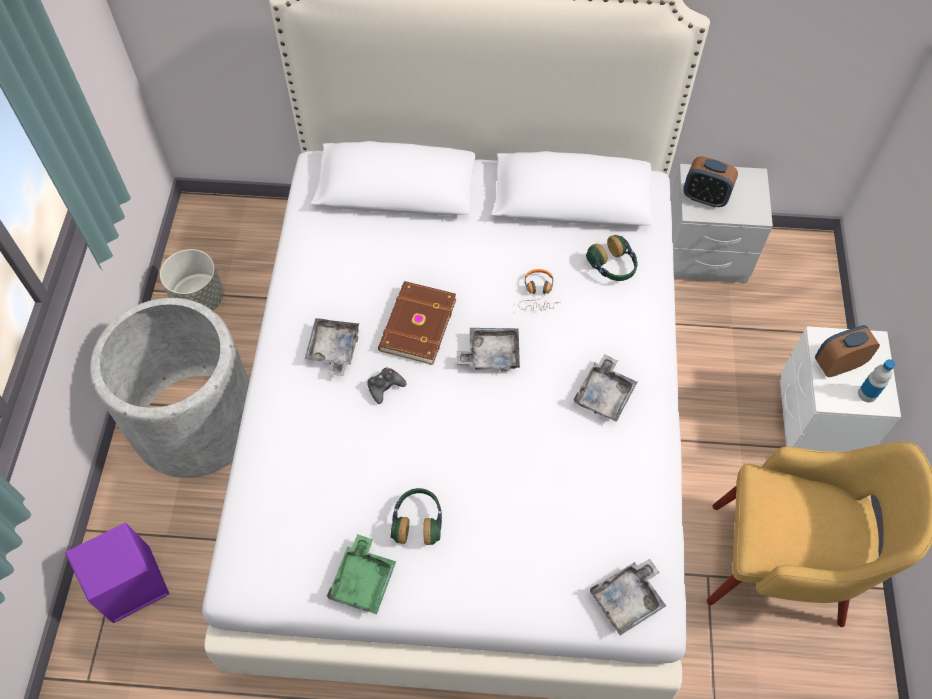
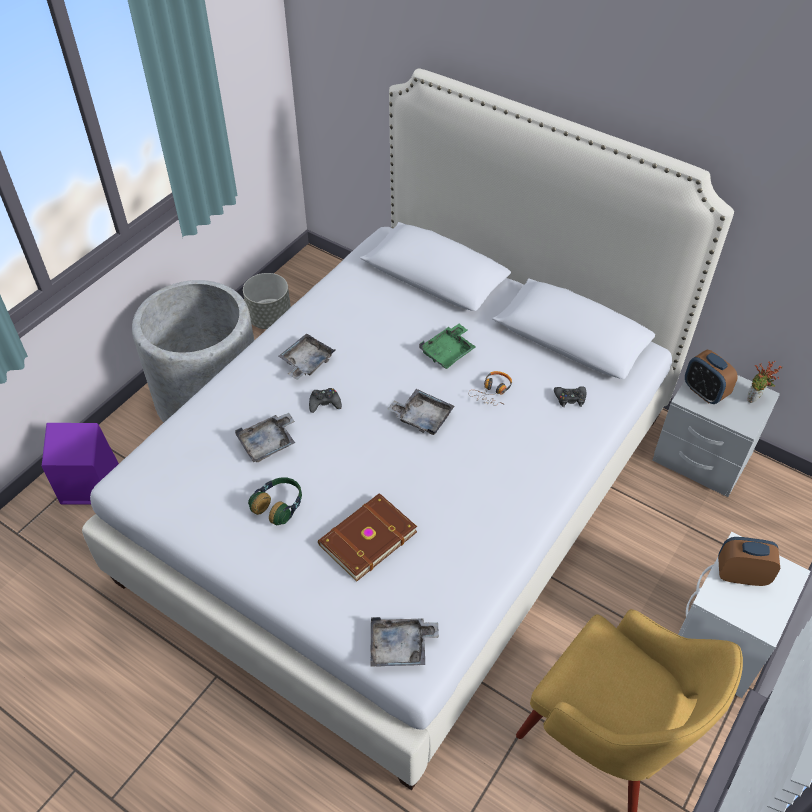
camera: 30 degrees right, 10 degrees down
green tray [327,534,396,614] -> green tray moved to [419,324,476,369]
brown book [378,281,456,365] -> brown book moved to [318,493,417,581]
grey tray [574,354,637,422] -> grey tray moved to [235,413,295,463]
headphones [586,235,637,281] -> black game controller [554,386,586,407]
bottle [858,359,895,402] -> none
none -> potted plant [747,361,782,403]

